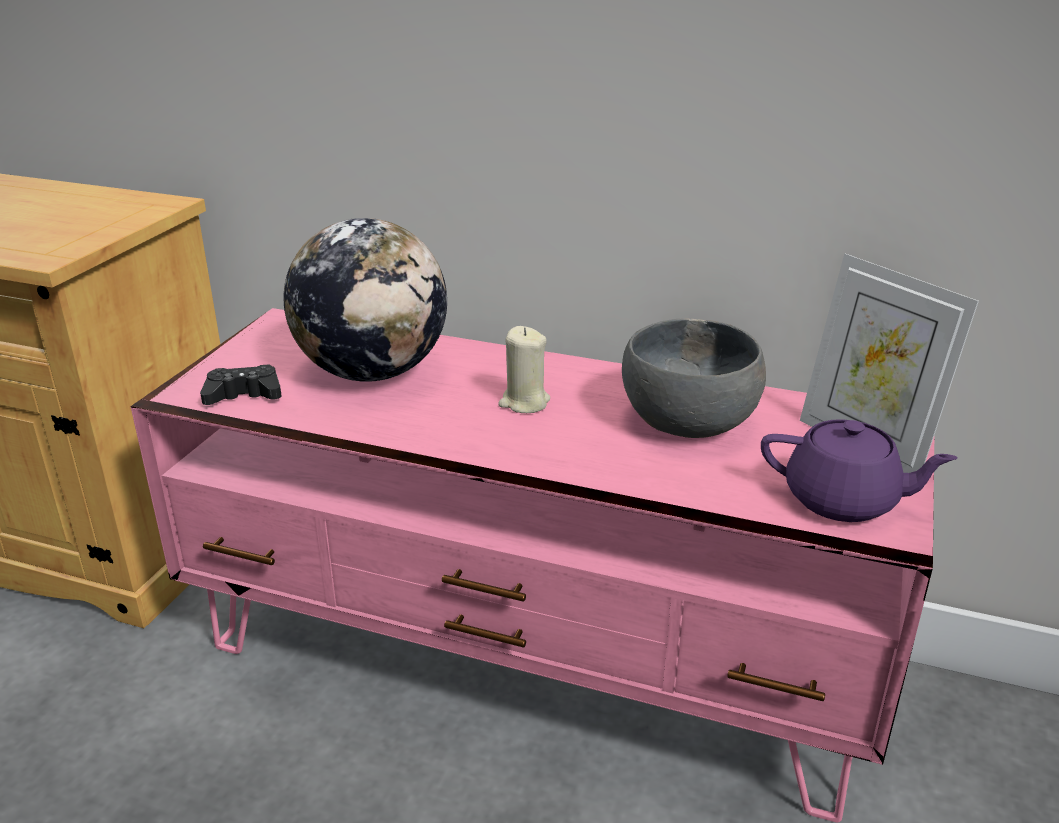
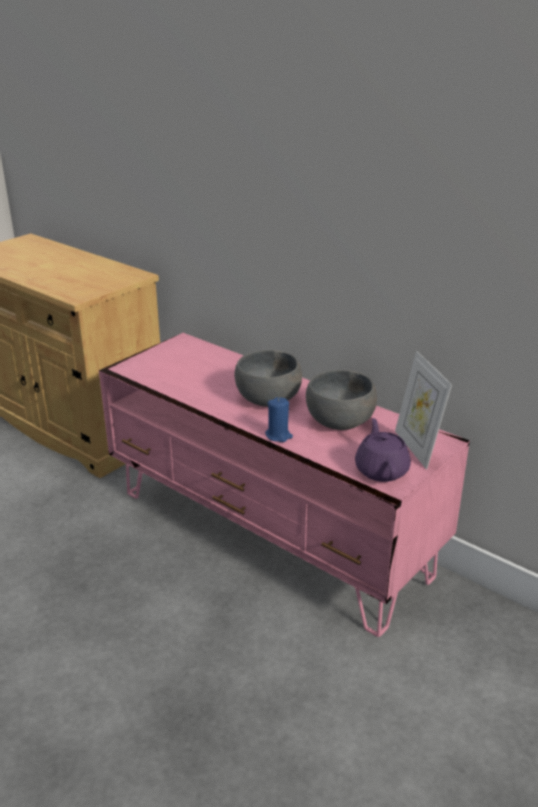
camera: 20 degrees right, 0 degrees up
black game controller [200,364,282,405] -> none
globe [284,218,447,382] -> none
beige candle [498,326,550,413] -> grey bowl [234,350,302,407]
purple teapot [761,419,957,522] -> purple teapot turned 135 degrees counterclockwise [355,418,411,482]
none -> blue candle [265,397,293,442]

